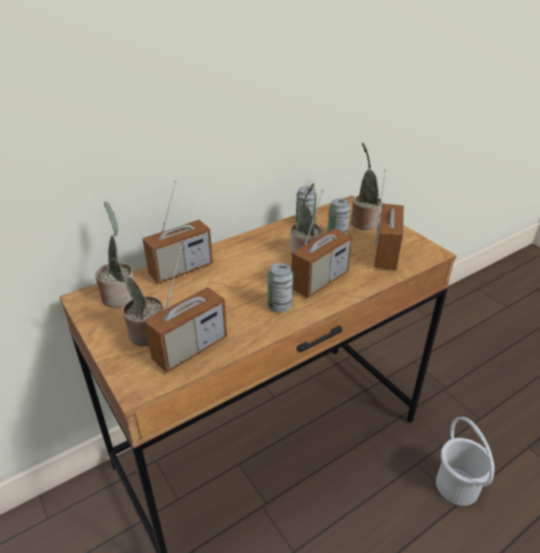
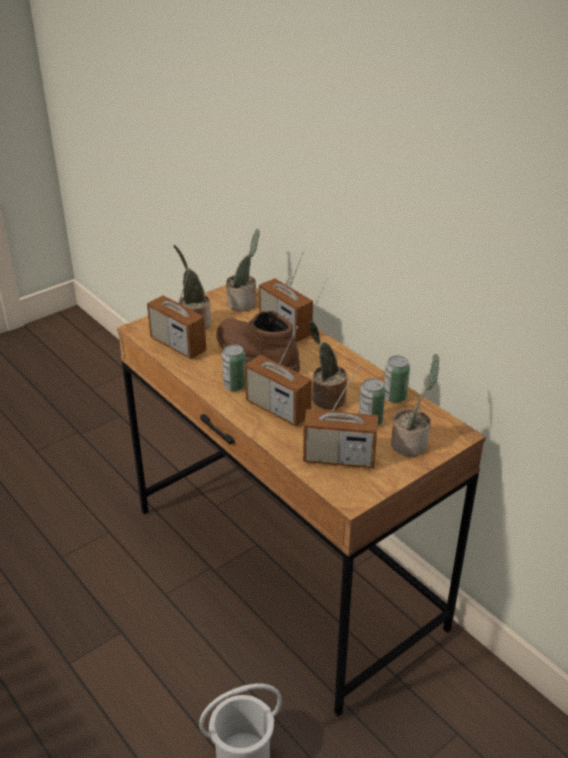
camera: 85 degrees right, 0 degrees up
none -> brown boot [216,311,300,372]

